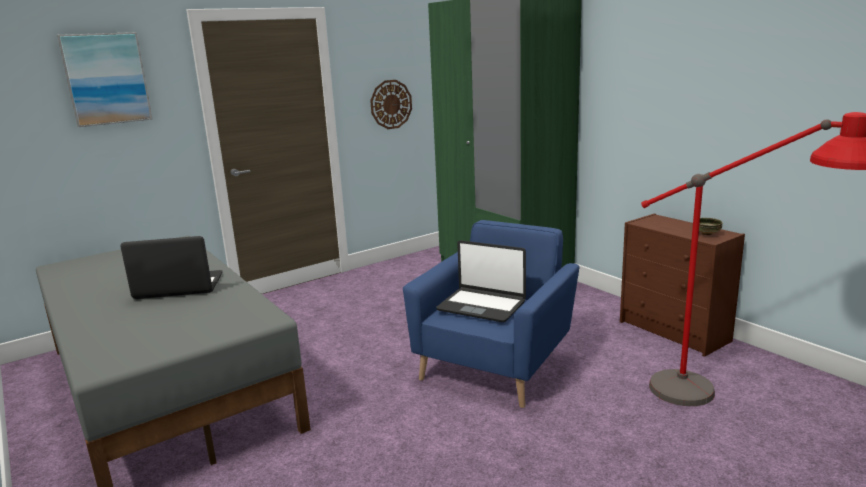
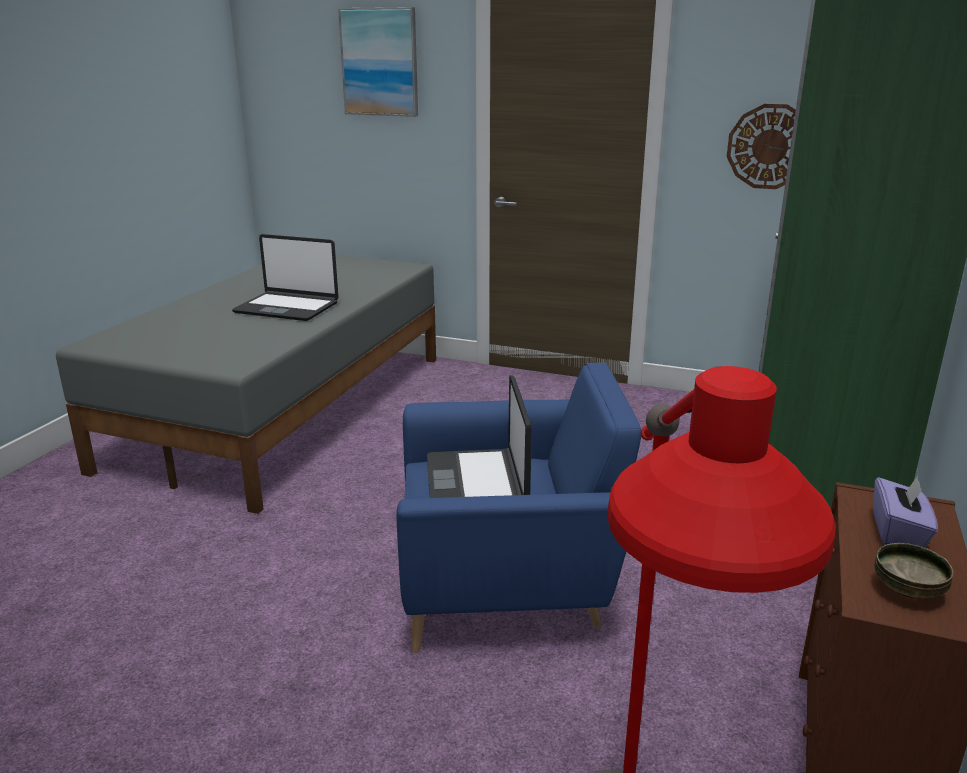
camera: 55 degrees right, 5 degrees up
laptop [120,236,223,299] -> laptop turned 150 degrees clockwise [232,234,339,321]
none -> purple tissue box [873,476,938,548]

